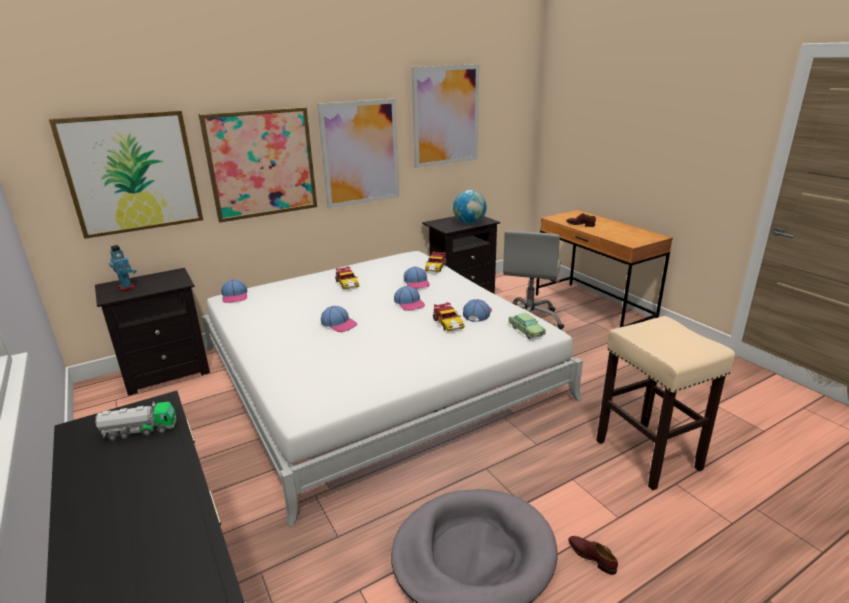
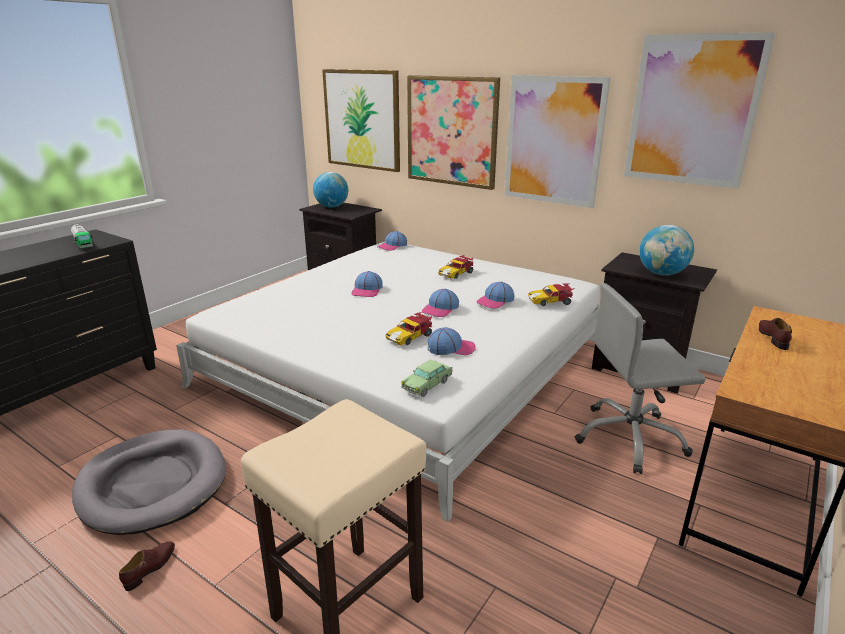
camera: 65 degrees right, 0 degrees up
toy robot [109,245,137,291] -> globe [313,172,348,208]

